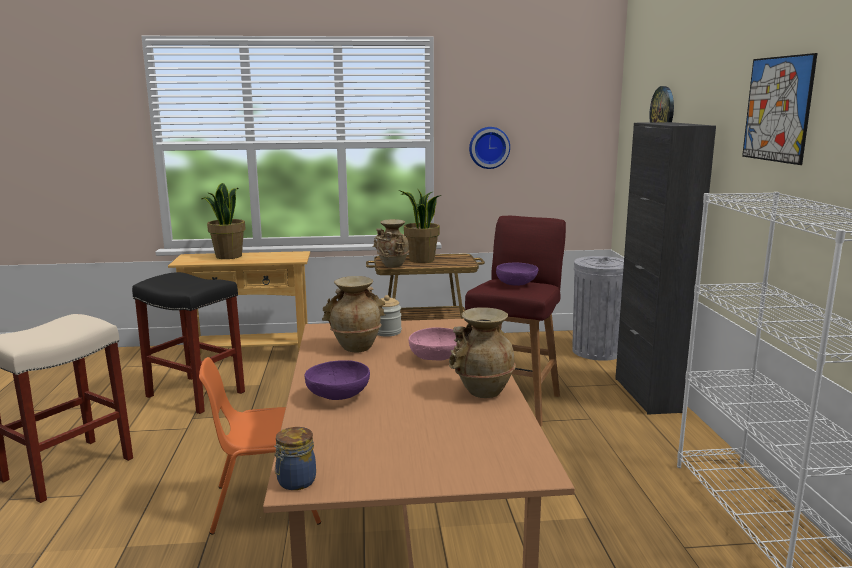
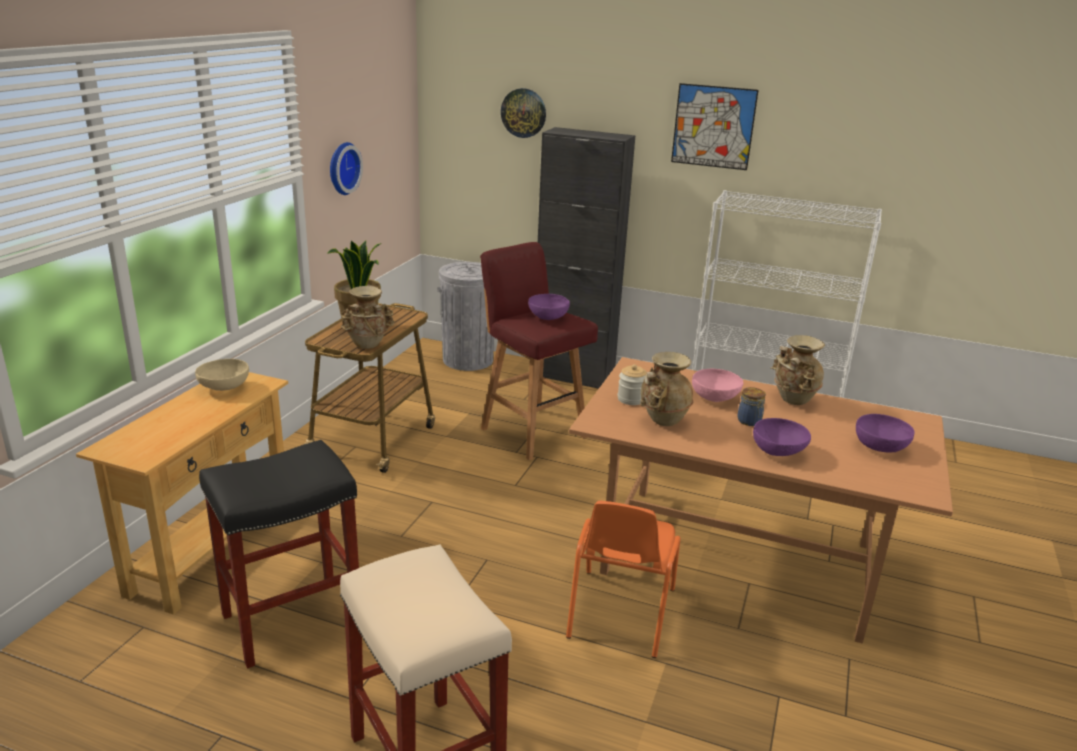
camera: 65 degrees left, 10 degrees up
potted plant [201,183,245,259] -> none
jar [274,427,316,490] -> jar moved to [737,387,766,426]
none -> beige bowl [195,359,249,391]
none -> purple bowl [856,414,915,453]

